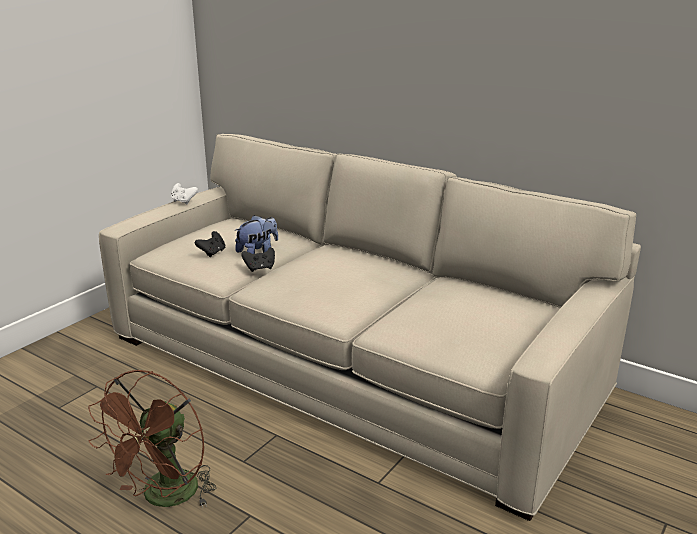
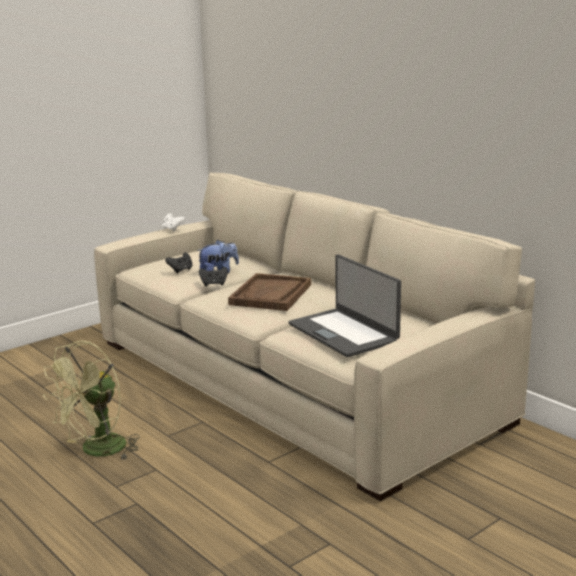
camera: 15 degrees right, 5 degrees down
brown fan [88,370,216,508] -> green fan [43,341,140,460]
none -> brown tray [228,273,311,311]
none -> laptop [288,254,401,357]

